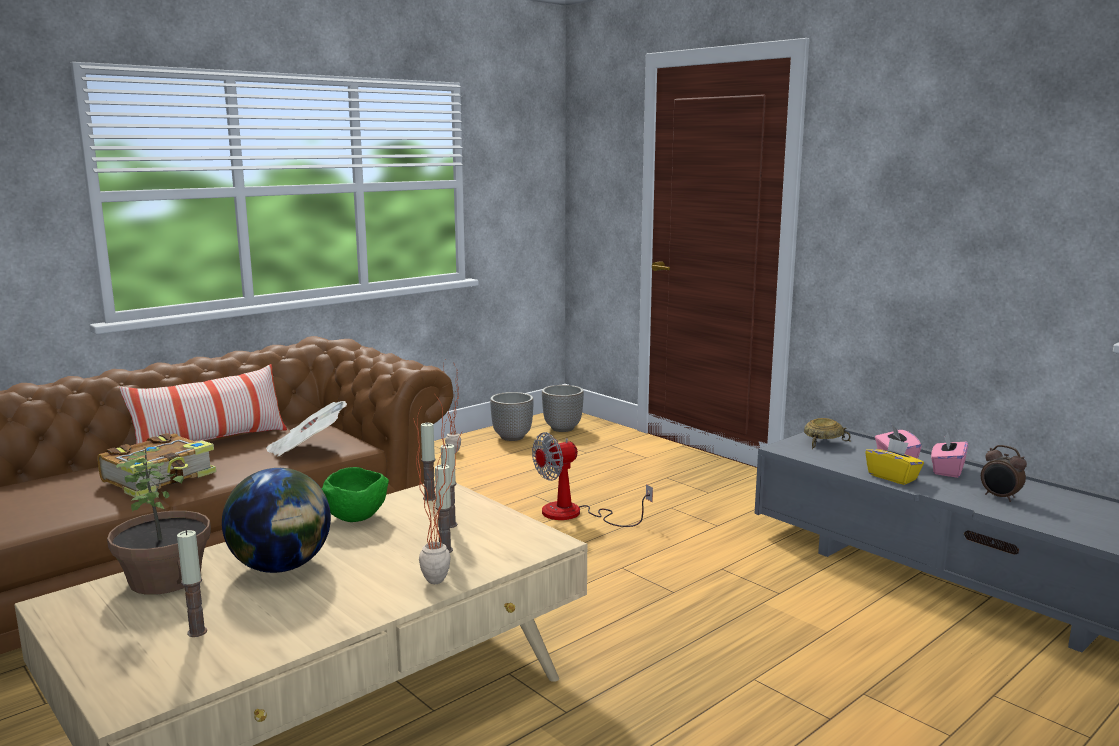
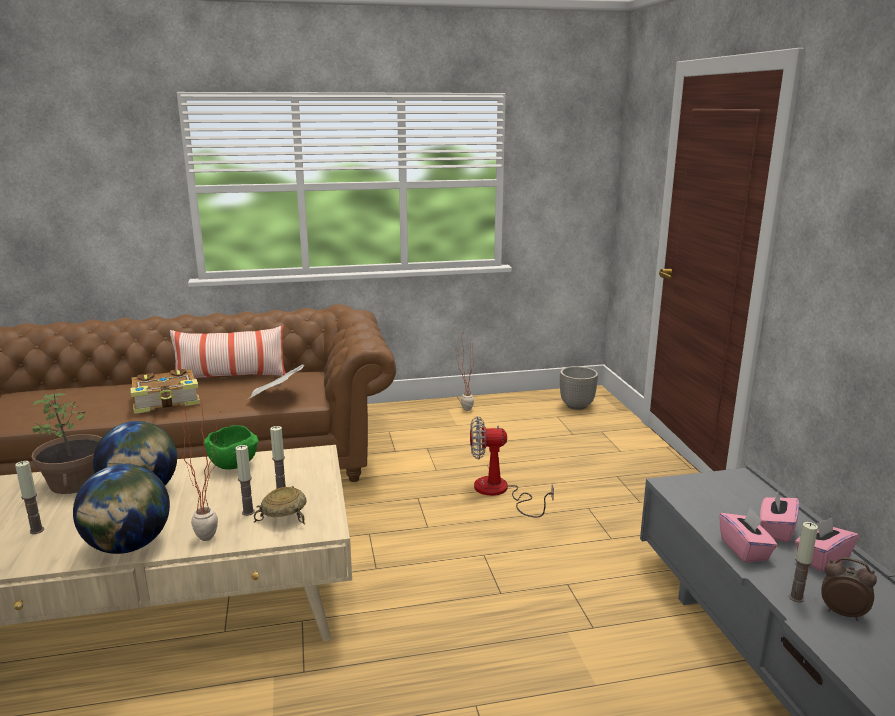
camera: 30 degrees right, 5 degrees up
candle [421,422,436,501] -> candle moved to [789,522,818,603]
planter [490,392,534,441] -> none
beige bowl [804,418,851,450] -> beige bowl moved to [254,486,307,525]
yellow tissue box [865,438,924,485] -> pink tissue box [719,508,777,563]
alarm clock [981,445,1027,502] -> alarm clock turned 135 degrees clockwise [822,557,877,621]
none -> globe [73,464,170,554]

